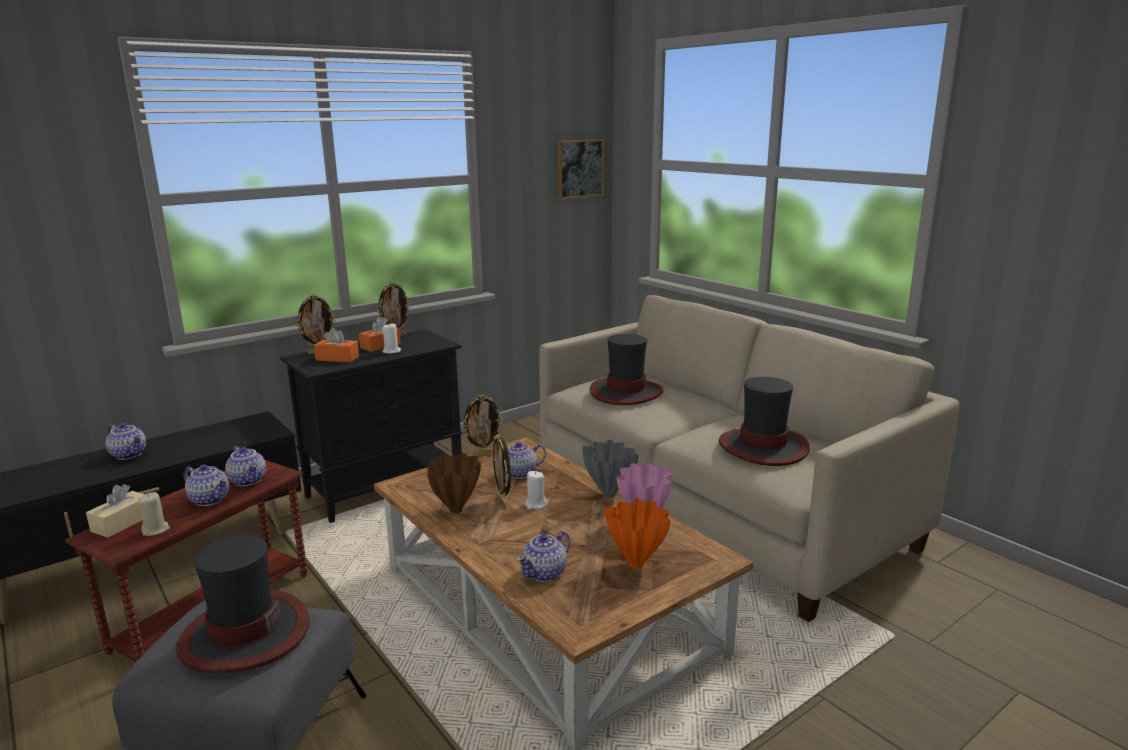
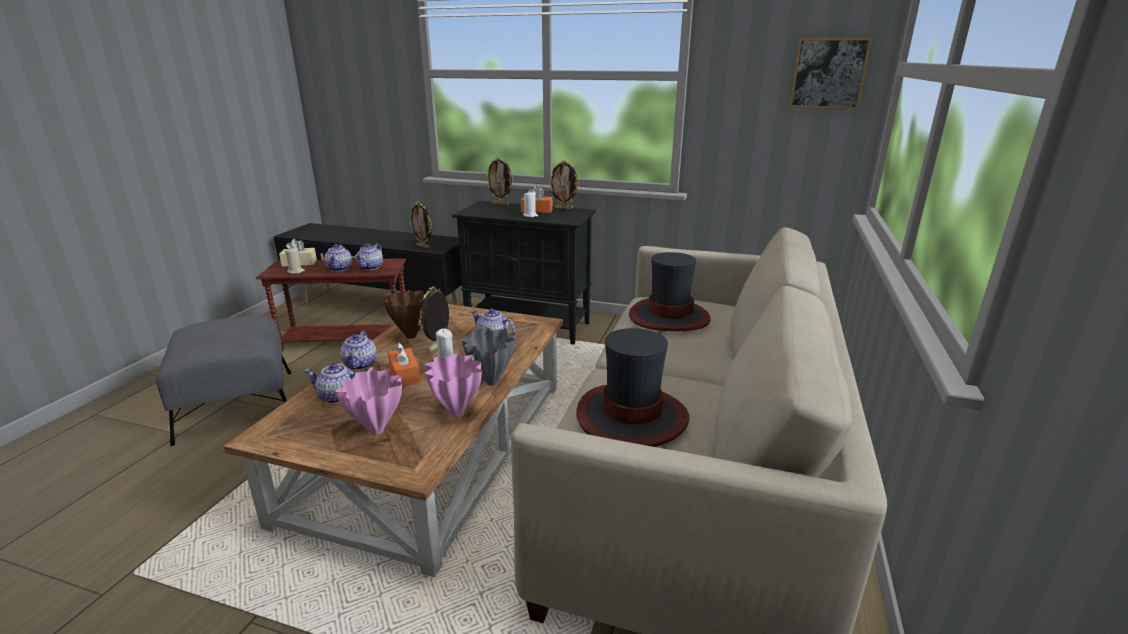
camera: 55 degrees right, 5 degrees up
teapot [106,423,146,460] -> teapot moved to [340,331,377,370]
hat [176,535,310,673] -> none
orange tissue box [314,328,359,362] -> orange tissue box moved to [388,342,421,386]
picture frame [462,395,503,456] -> picture frame moved to [409,202,432,249]
orange vase [604,498,671,569] -> pink vase [335,367,402,435]

